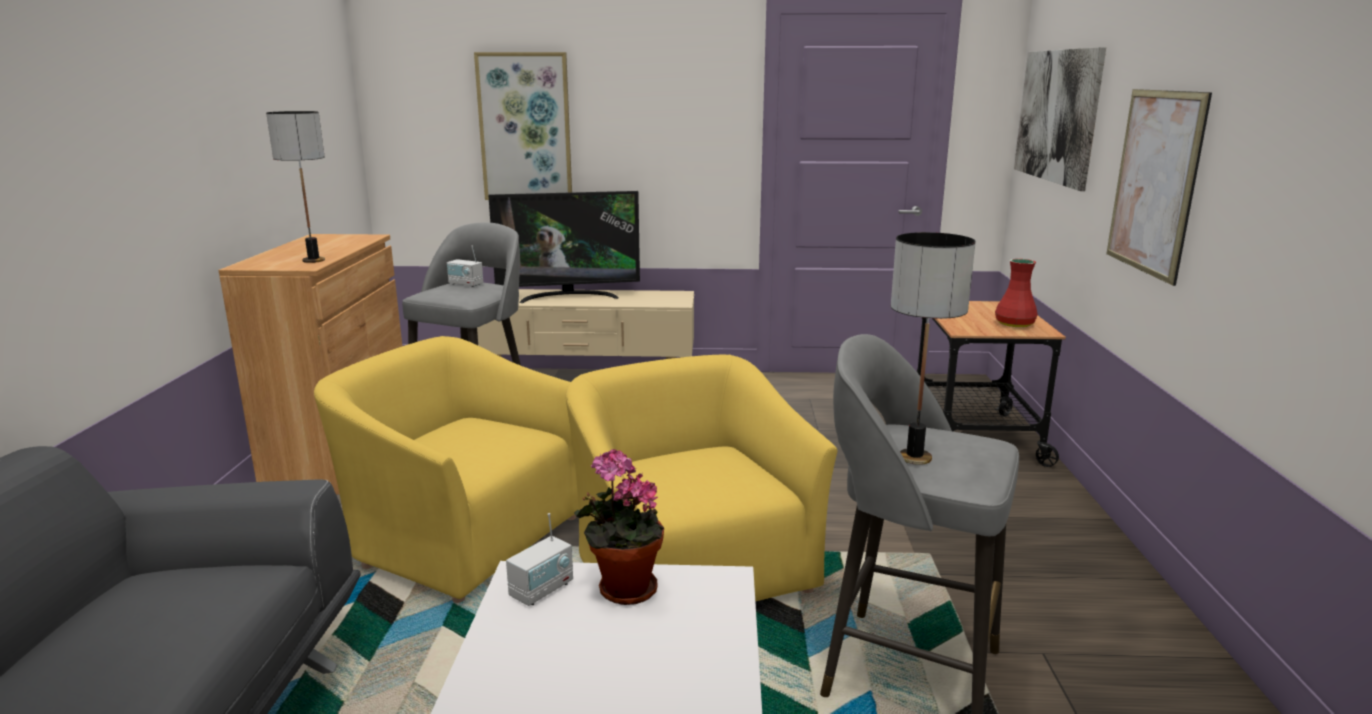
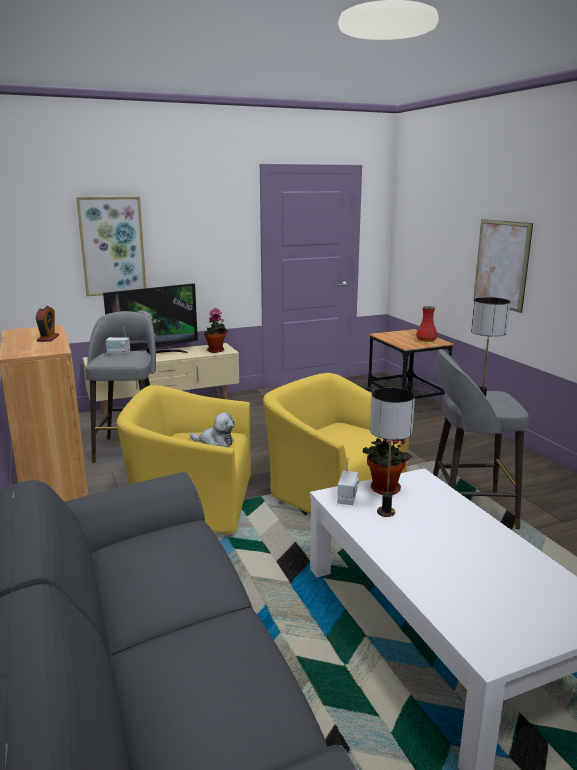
camera: 25 degrees left, 0 degrees up
table lamp [266,111,325,263] -> table lamp moved to [370,388,415,517]
picture [1014,47,1106,191] -> none
none -> alarm clock [36,306,59,342]
none -> plush toy [190,412,235,447]
none -> potted plant [204,308,228,353]

